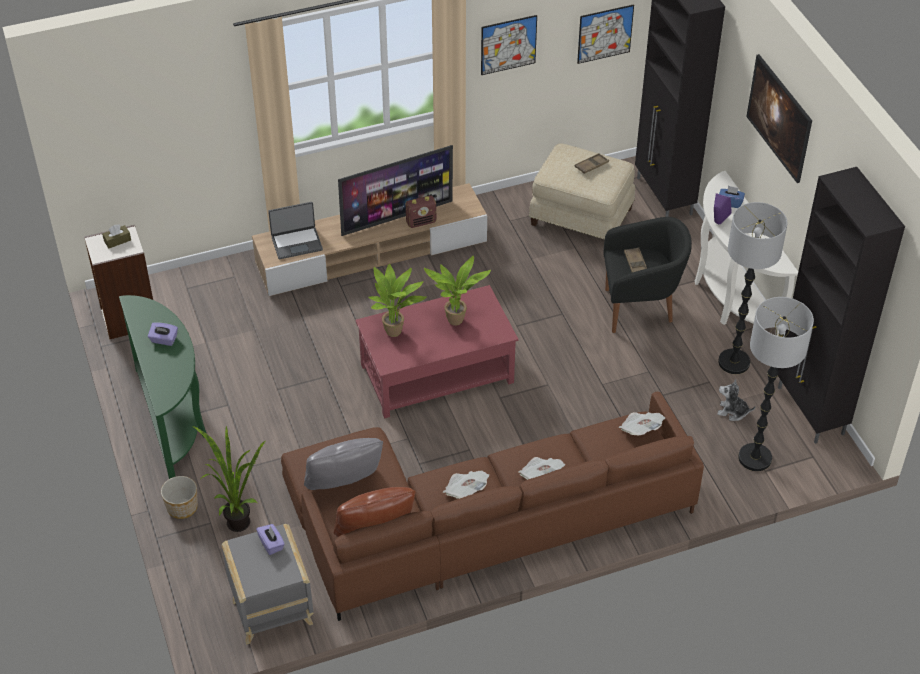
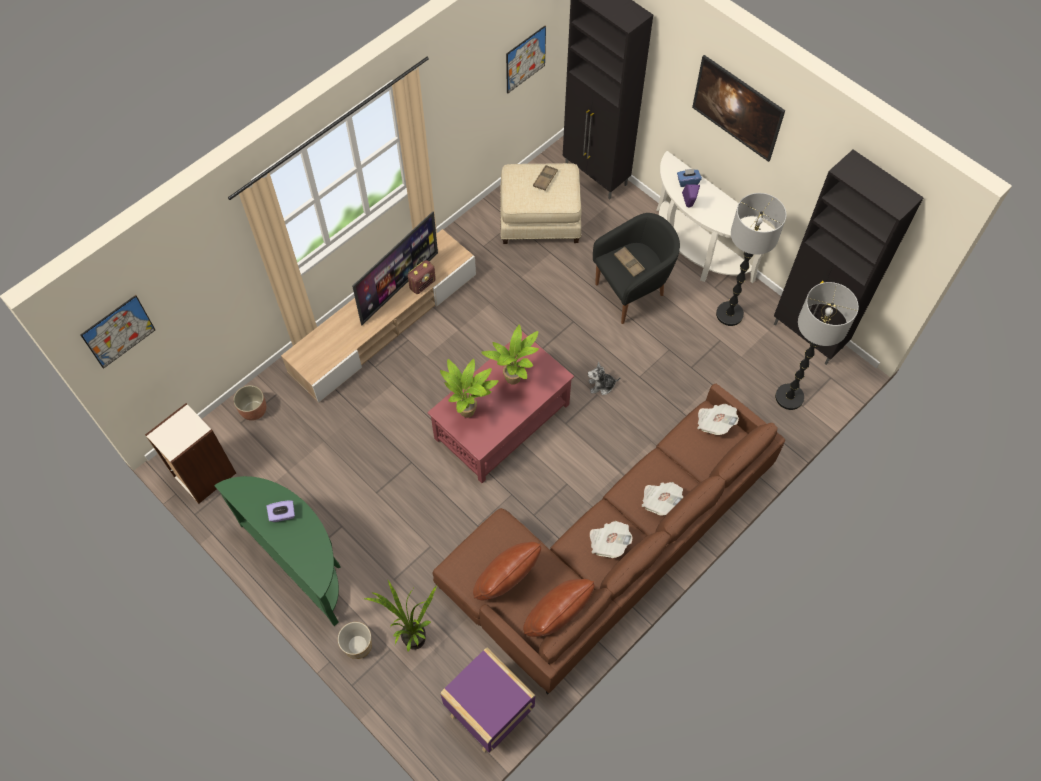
camera: 25 degrees left, 15 degrees up
brown tissue box [102,224,131,249] -> none
grey side table [222,524,313,645] -> purple side table [441,647,535,753]
purple tissue box [256,524,285,555] -> none
laptop [268,202,323,259] -> none
grey pillow [304,438,383,490] -> brown pillow [473,542,541,600]
picture [481,15,537,75] -> picture moved to [81,295,155,369]
plush toy [717,379,756,421] -> plush toy moved to [588,362,621,395]
none -> planter [233,385,267,421]

